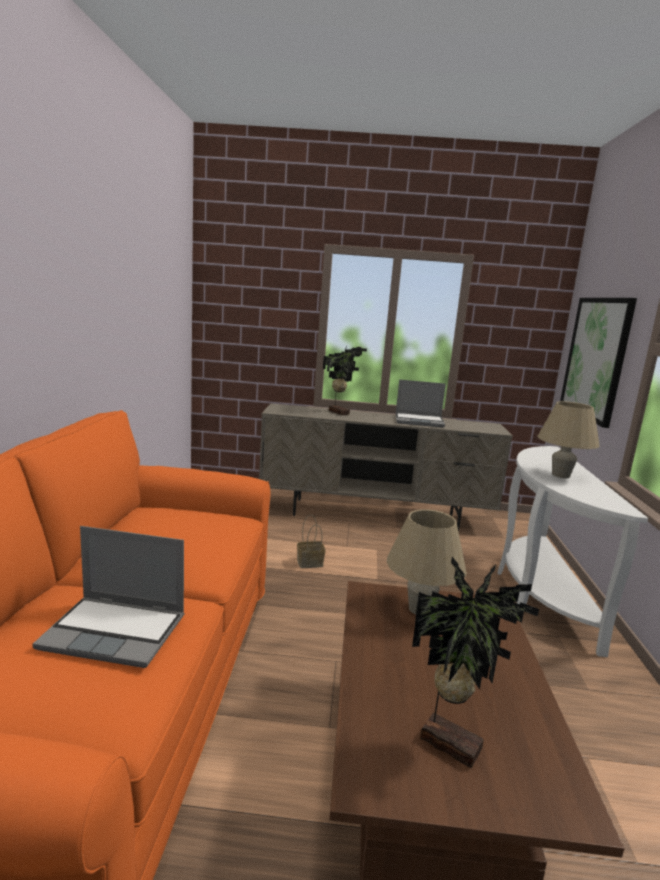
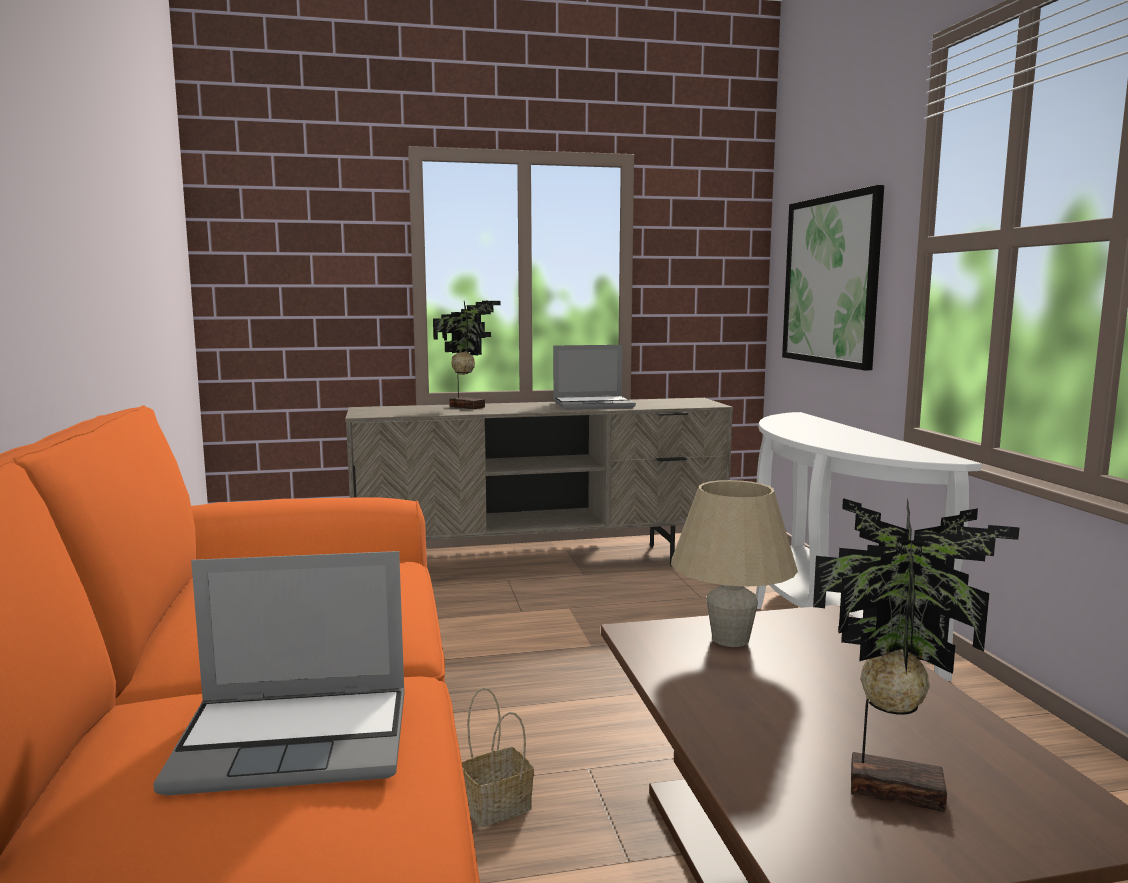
camera: 15 degrees left, 5 degrees down
basket [297,515,326,568] -> basket moved to [462,688,534,827]
beige table lamp [537,401,600,478] -> none

